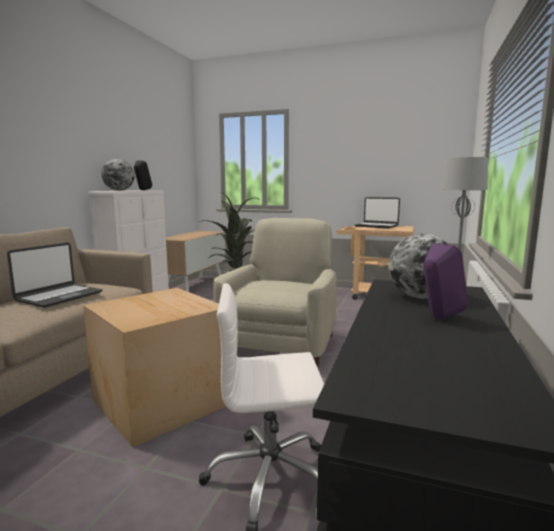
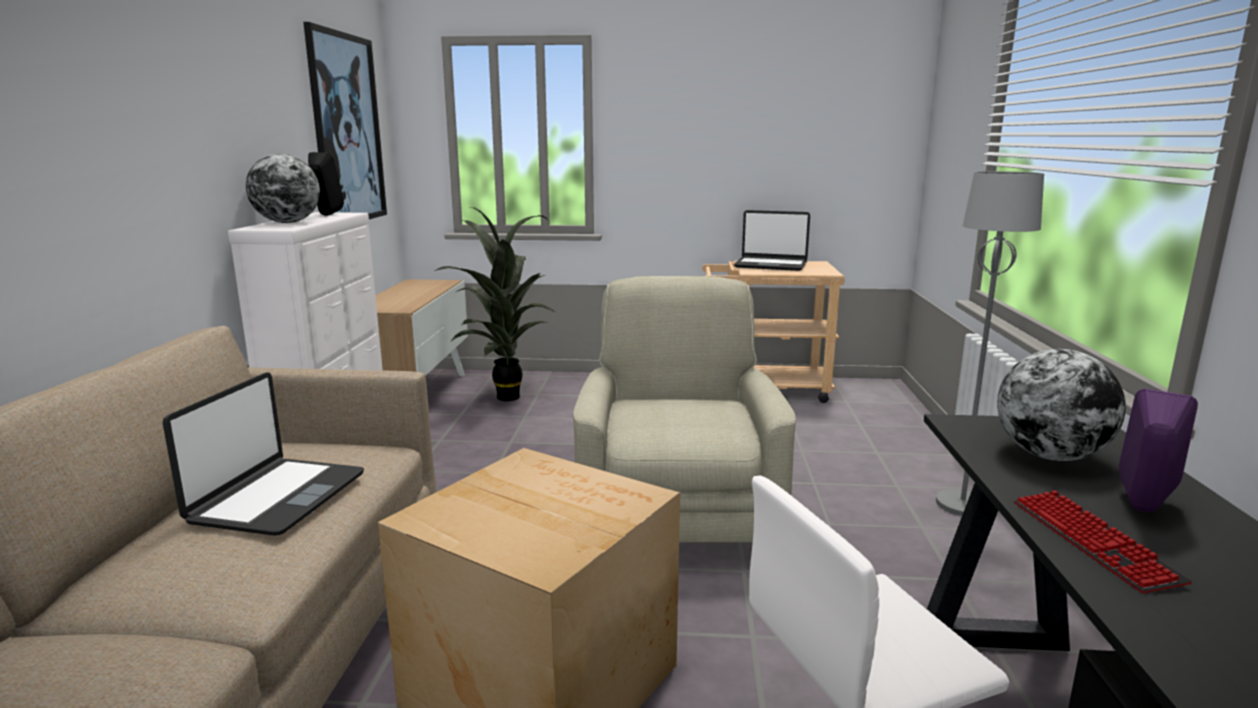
camera: 15 degrees left, 5 degrees up
none -> picture [303,22,387,219]
none -> keyboard [1014,490,1192,593]

